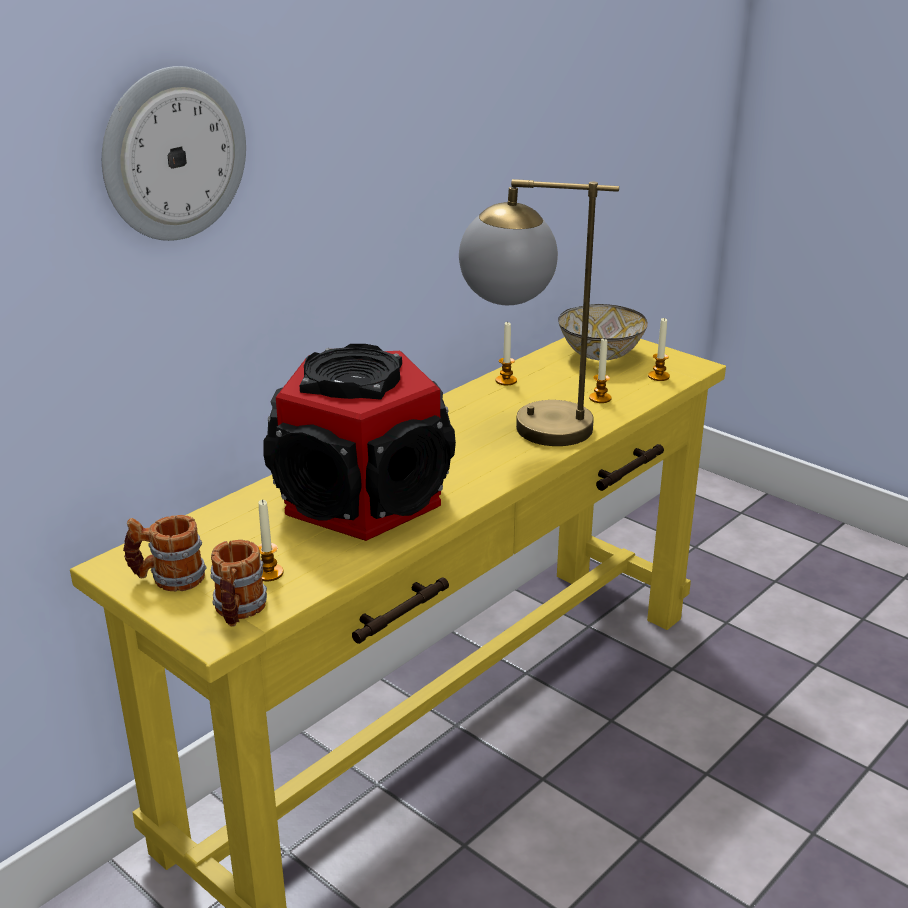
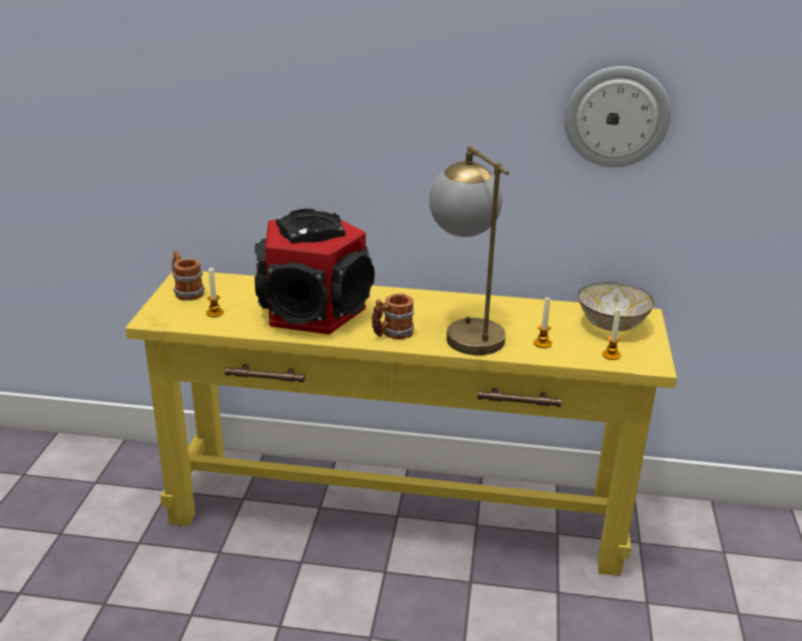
camera: 55 degrees right, 0 degrees up
wall clock [102,66,246,241] -> wall clock moved to [565,66,671,168]
mug [210,540,267,626] -> mug moved to [372,293,414,339]
candle [496,322,517,385] -> none

